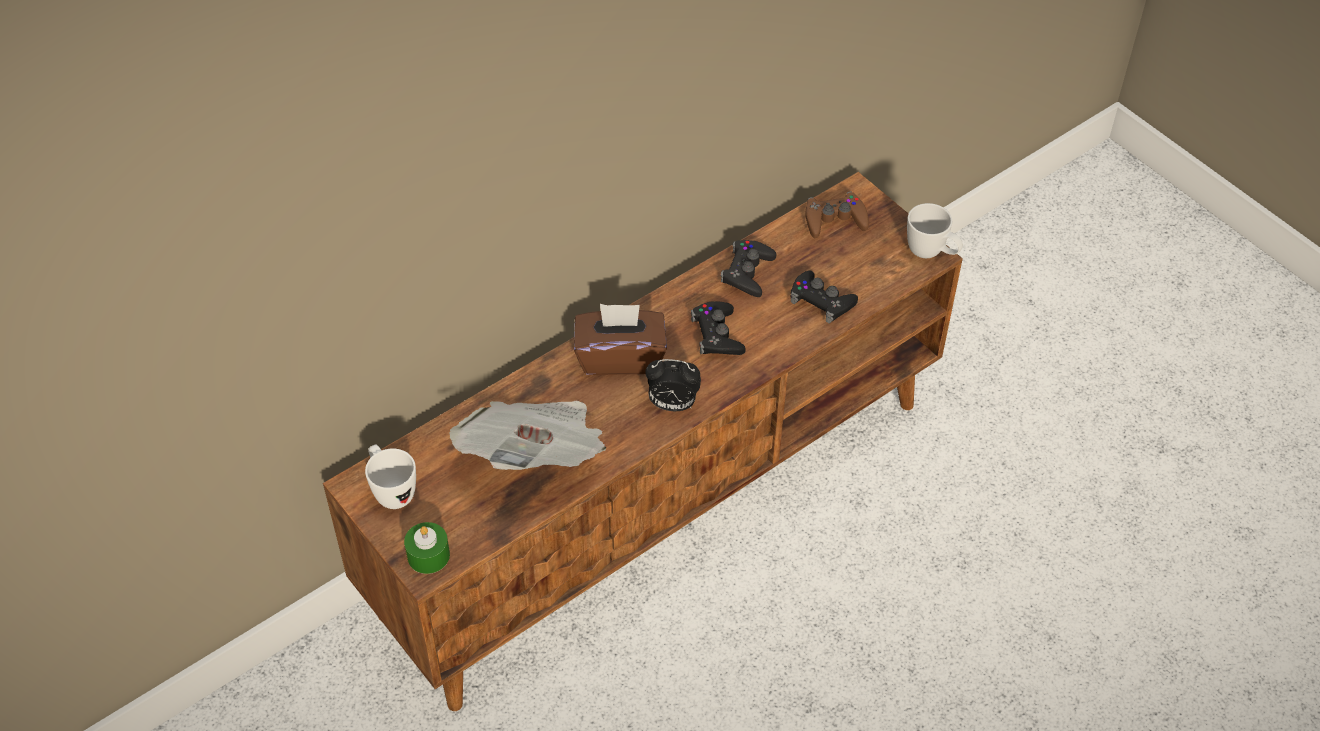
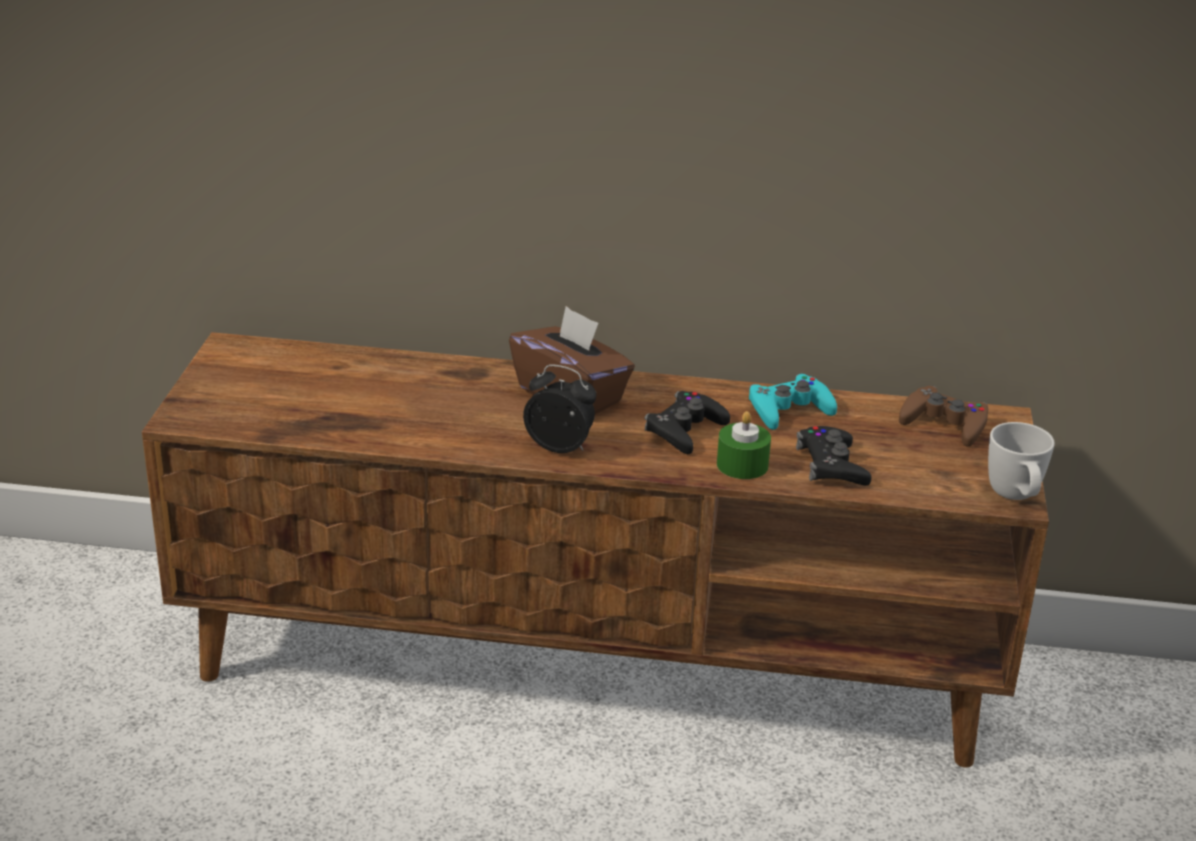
camera: 45 degrees right, 20 degrees down
white mug [365,445,416,509] -> none
green candle [404,522,450,574] -> green candle moved to [717,411,771,479]
newspaper [449,401,606,470] -> none
alarm clock [645,359,701,411] -> alarm clock turned 150 degrees clockwise [523,365,596,453]
black game controller [721,240,776,297] -> turquoise game controller [749,373,837,430]

